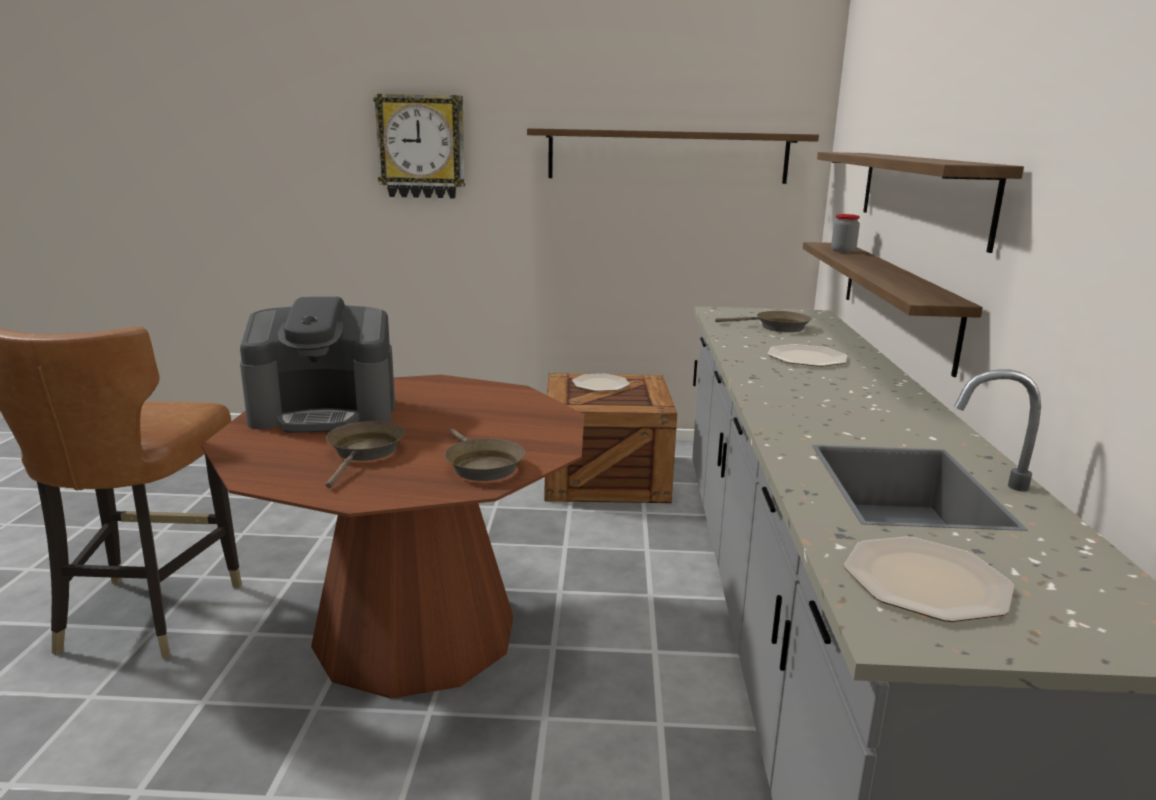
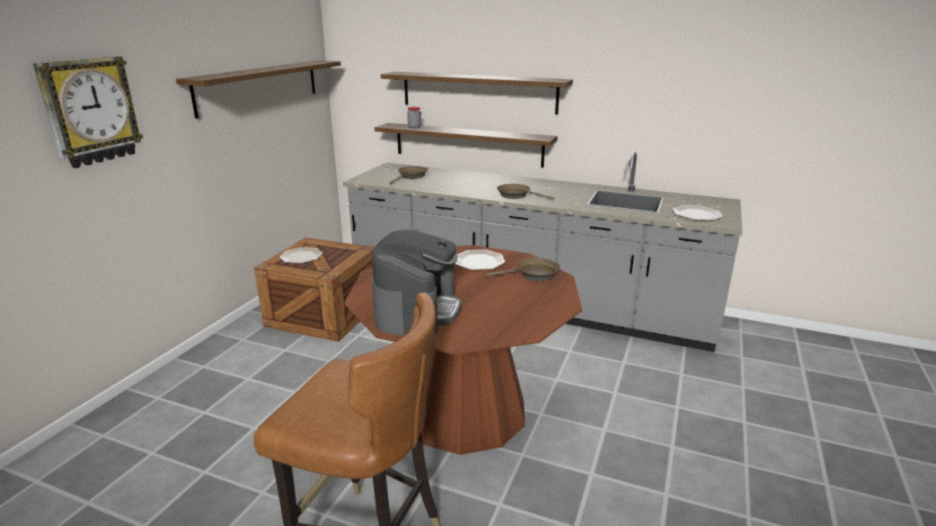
camera: 70 degrees left, 5 degrees up
brown frying pan [325,421,405,488] -> brown frying pan moved to [497,184,554,200]
plate [767,344,847,367] -> plate moved to [455,249,505,270]

